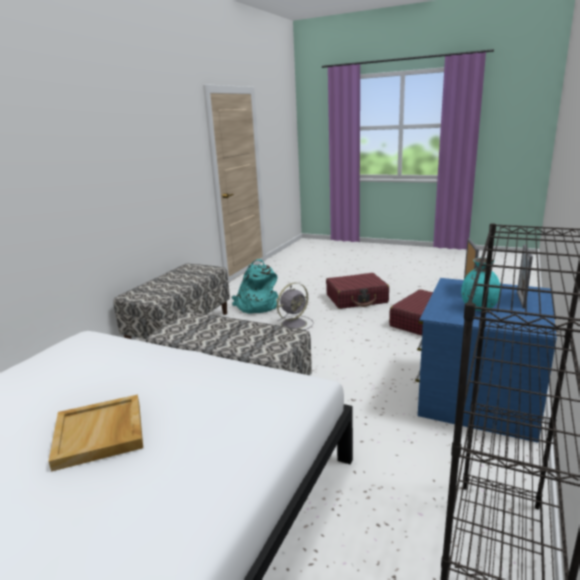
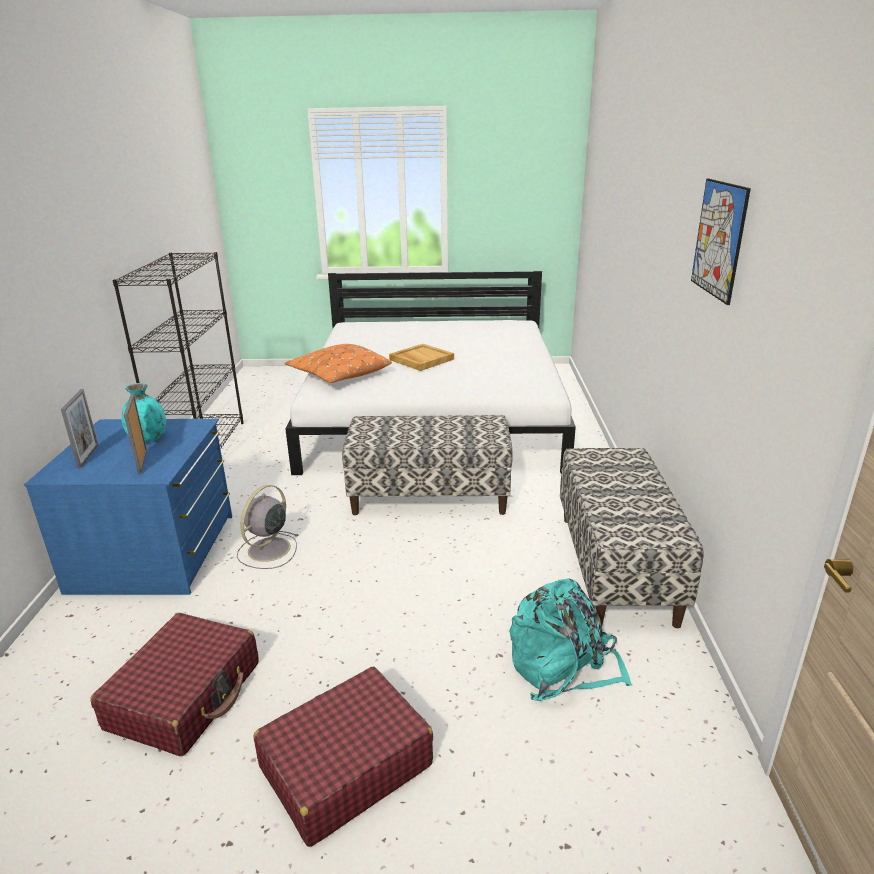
camera: 155 degrees right, 5 degrees up
grey fan [277,283,314,330] -> grey fan moved to [237,485,298,569]
none -> orange pillow [285,344,392,383]
none -> picture [691,179,751,305]

